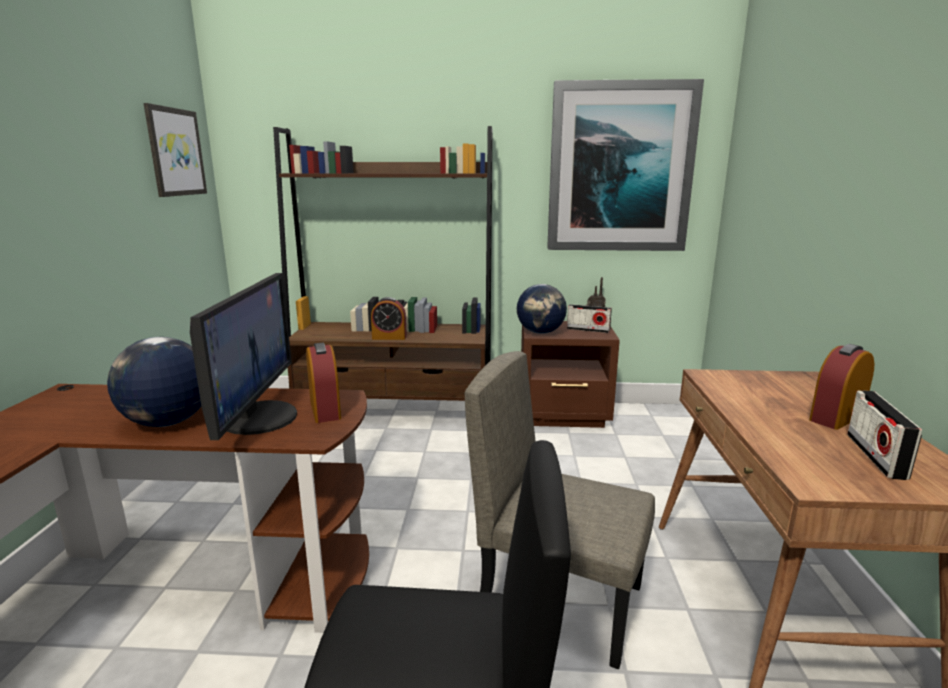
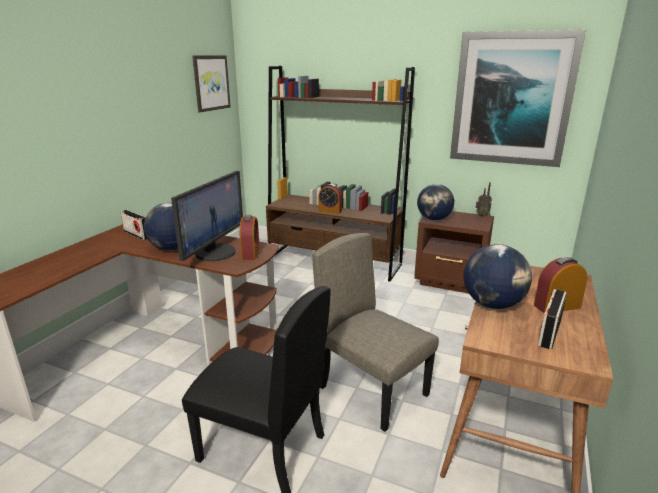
camera: 20 degrees right, 5 degrees up
radio [567,304,612,333] -> radio moved to [121,210,147,240]
none -> globe [464,244,532,309]

